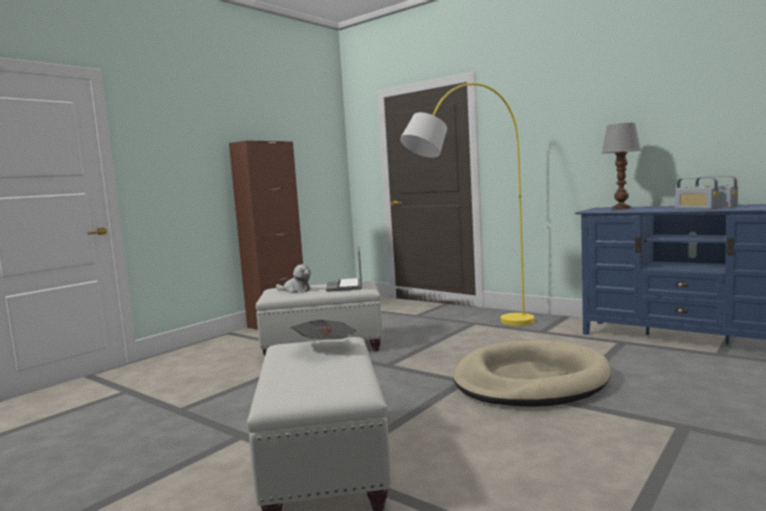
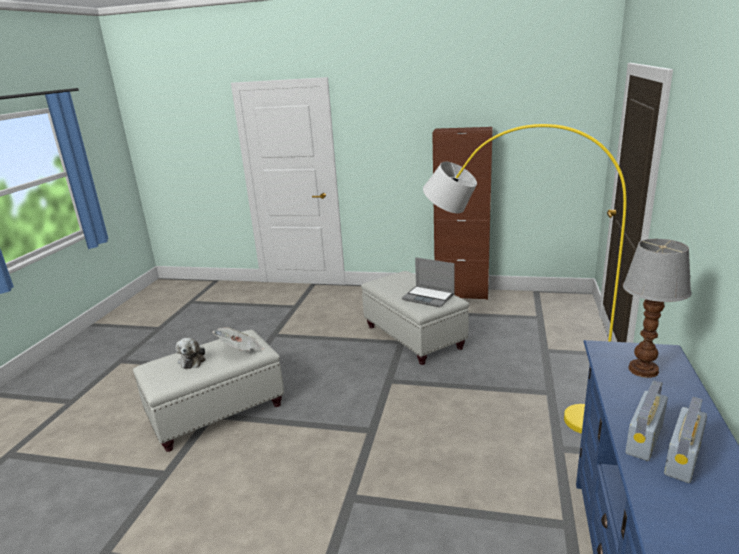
camera: 65 degrees right, 15 degrees up
plush toy [276,264,312,293] -> plush toy moved to [176,338,206,369]
laptop [326,246,362,292] -> laptop turned 120 degrees counterclockwise [402,257,455,307]
beige dog bed [453,341,611,407] -> none

